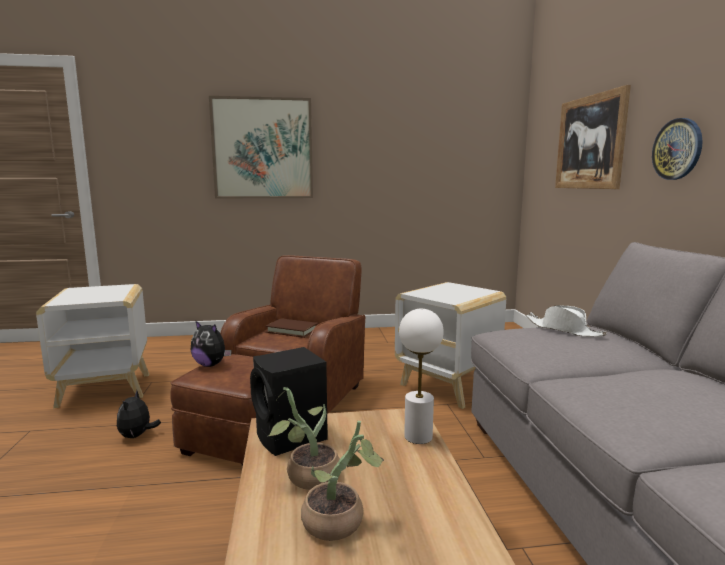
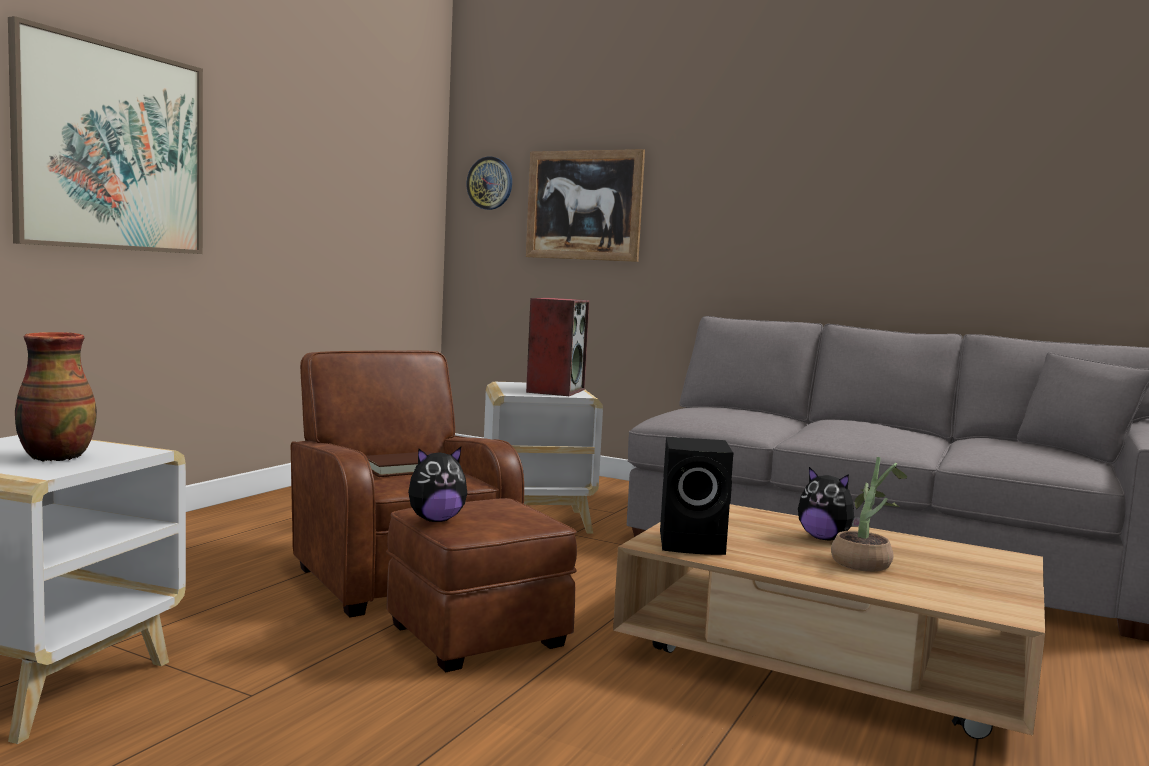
camera: 55 degrees left, 5 degrees down
plush toy [117,390,161,438] -> plush toy moved to [798,467,860,540]
potted plant [267,387,340,490] -> none
white table lamp [399,309,444,444] -> none
white hat [526,305,607,337] -> none
wall clock [652,118,703,180] -> wall clock moved to [466,157,512,210]
none -> vase [15,332,97,462]
none -> speaker [526,298,589,396]

